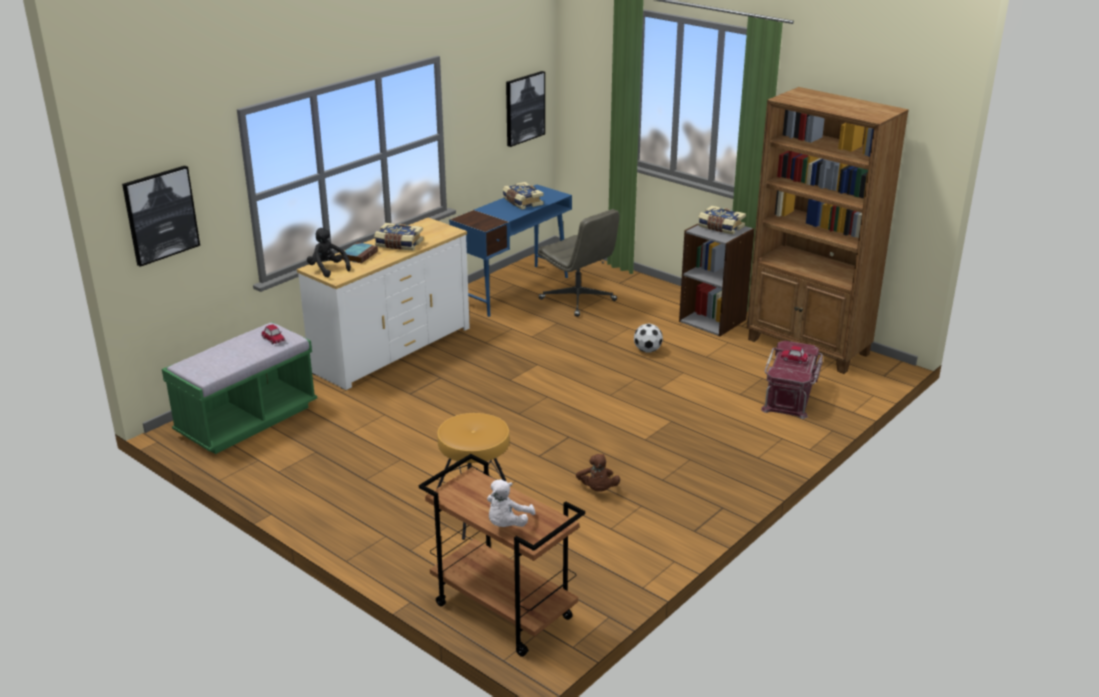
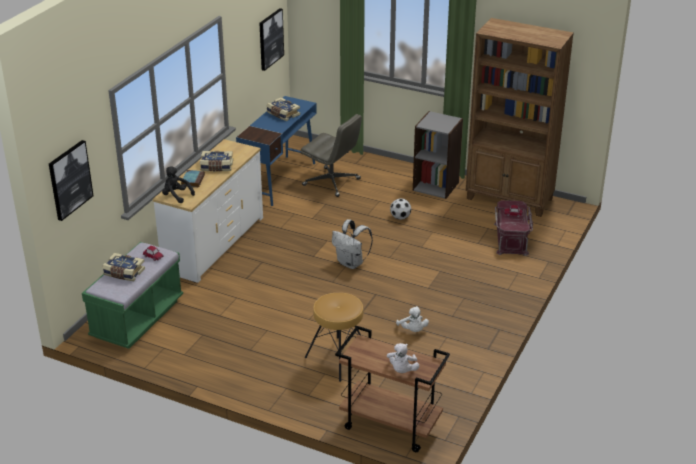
camera: 15 degrees left, 5 degrees up
brown plush toy [576,454,620,492] -> white plush toy [396,306,429,332]
book [698,206,746,235] -> book moved to [102,253,145,281]
none -> white backpack [332,219,373,269]

